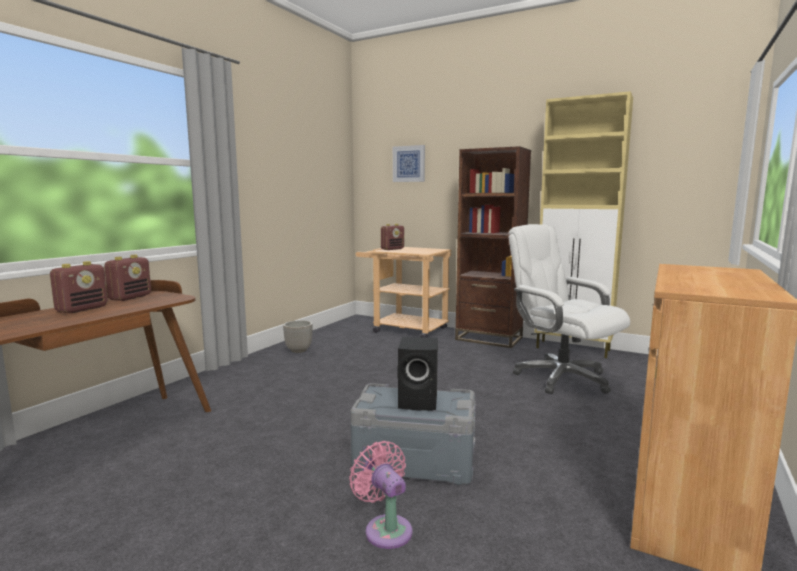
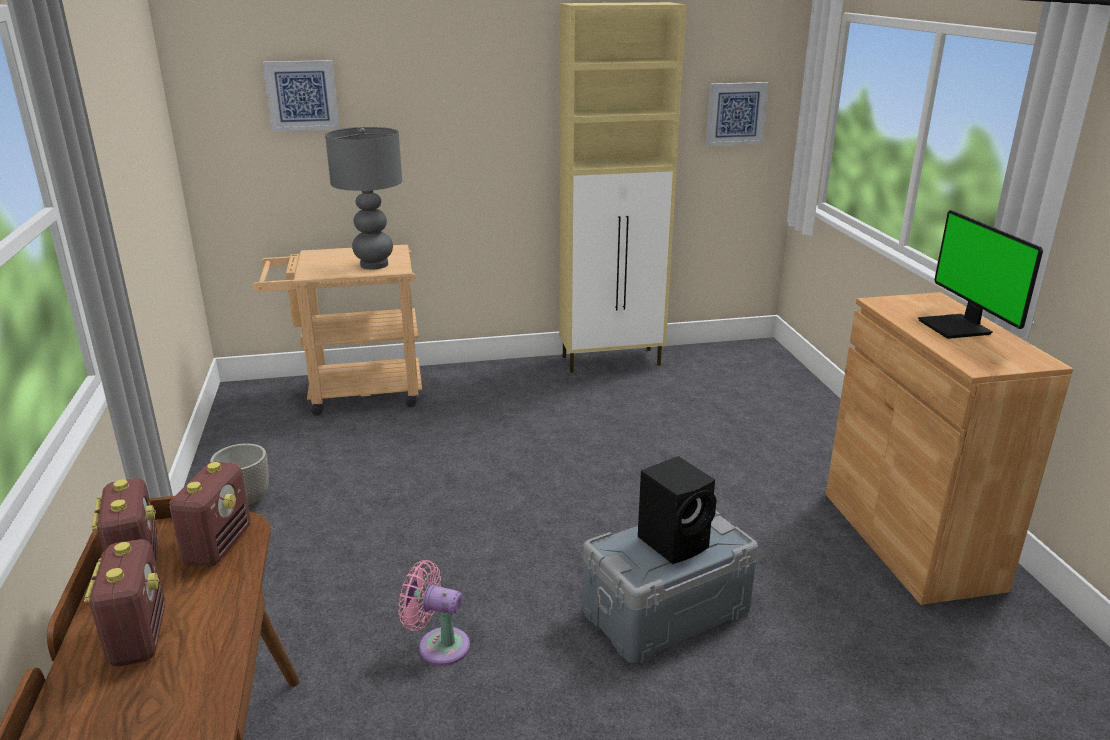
camera: 40 degrees left, 15 degrees up
pink fan [349,441,412,549] -> pink fan moved to [398,560,470,666]
radio [381,224,404,250] -> radio moved to [169,462,251,567]
brown bookcase [455,146,531,348] -> none
white office chair [509,224,630,394] -> none
none -> grey table lamp [325,127,402,269]
none -> picture [706,82,769,146]
none -> monitor [918,210,1043,339]

